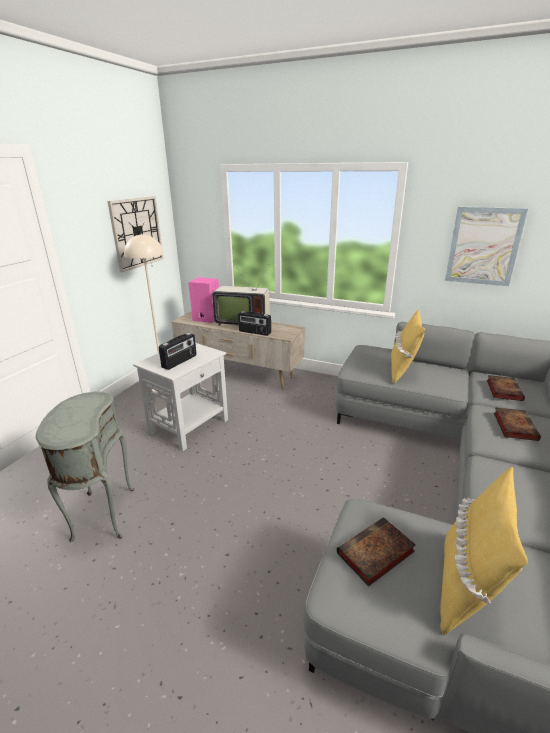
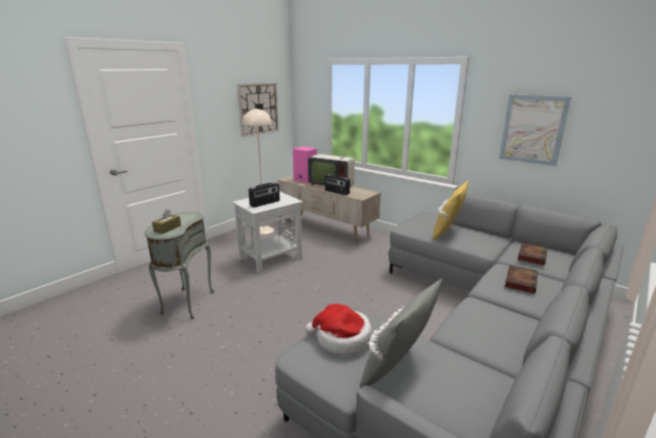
camera: 15 degrees right, 5 degrees down
book [337,517,416,586] -> hat [305,304,372,356]
yellow pillow [440,467,528,635] -> grey pillow [360,279,442,388]
none -> brown tissue box [152,210,181,234]

